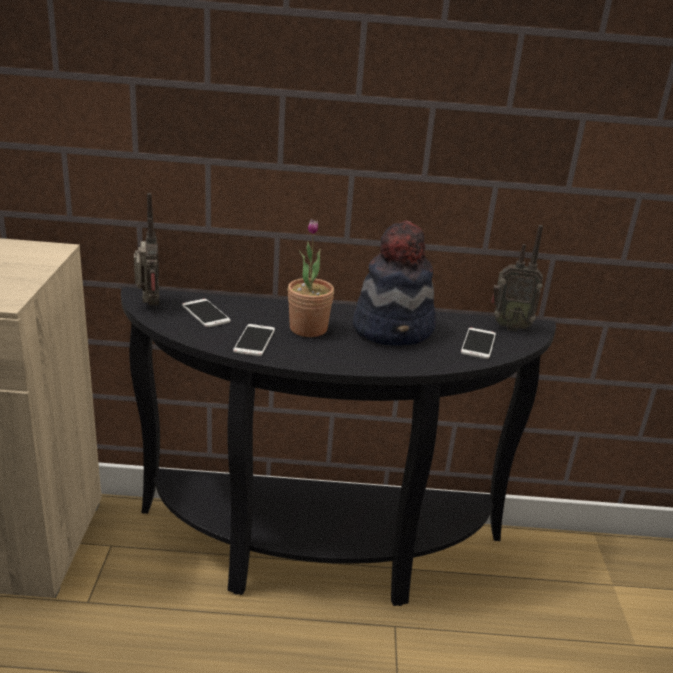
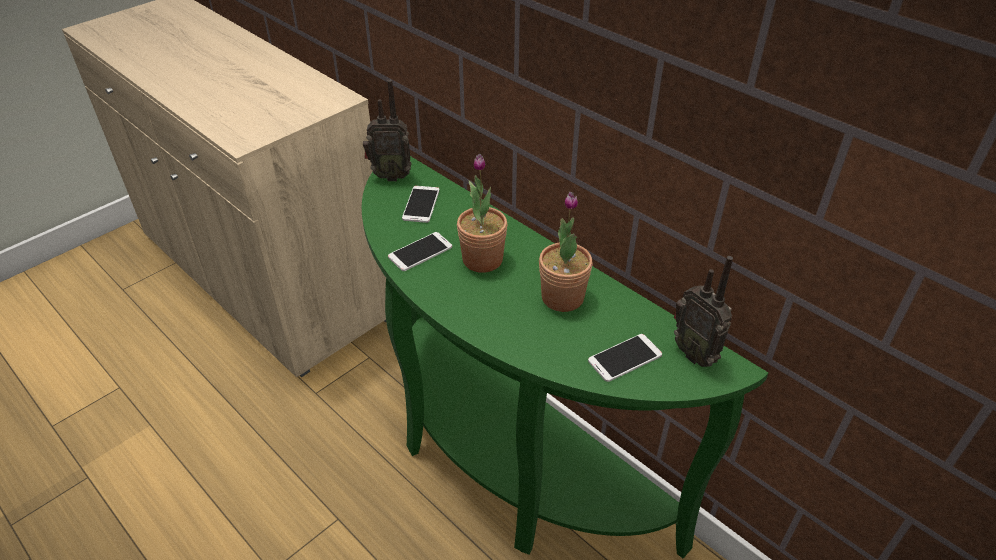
camera: 45 degrees right, 15 degrees up
black console table [121,287,556,606] -> green console table [362,156,768,558]
radio [134,193,159,305] -> radio turned 60 degrees clockwise [363,80,412,181]
hat [353,220,436,346] -> potted plant [539,192,593,312]

